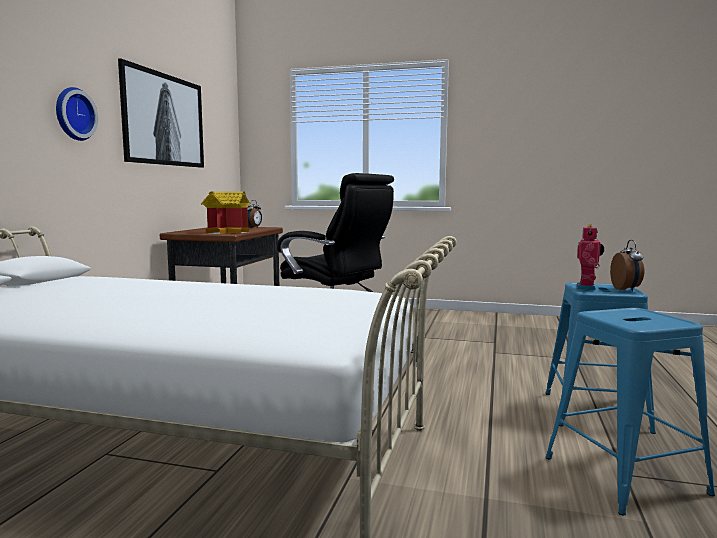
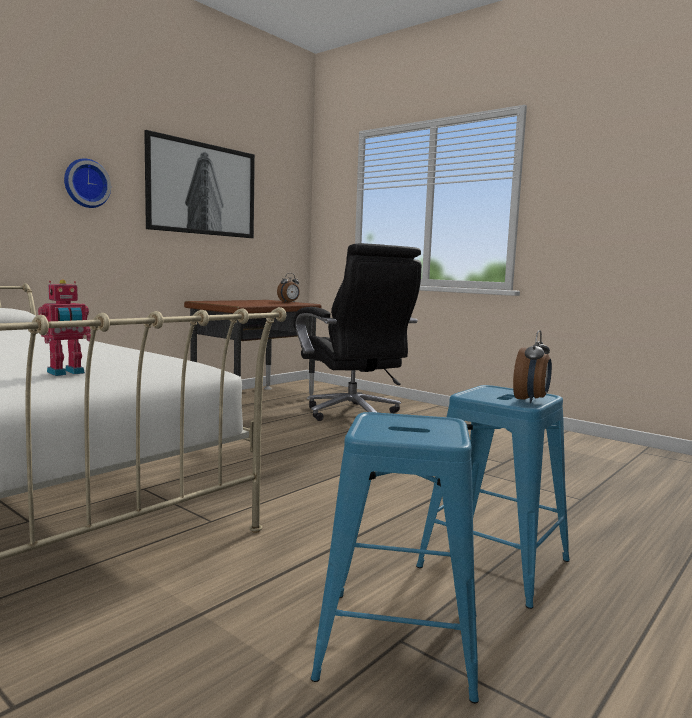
camera: 25 degrees right, 0 degrees up
toy house [201,191,250,234] -> none
toy robot [577,224,604,290] -> toy robot moved to [38,279,91,376]

